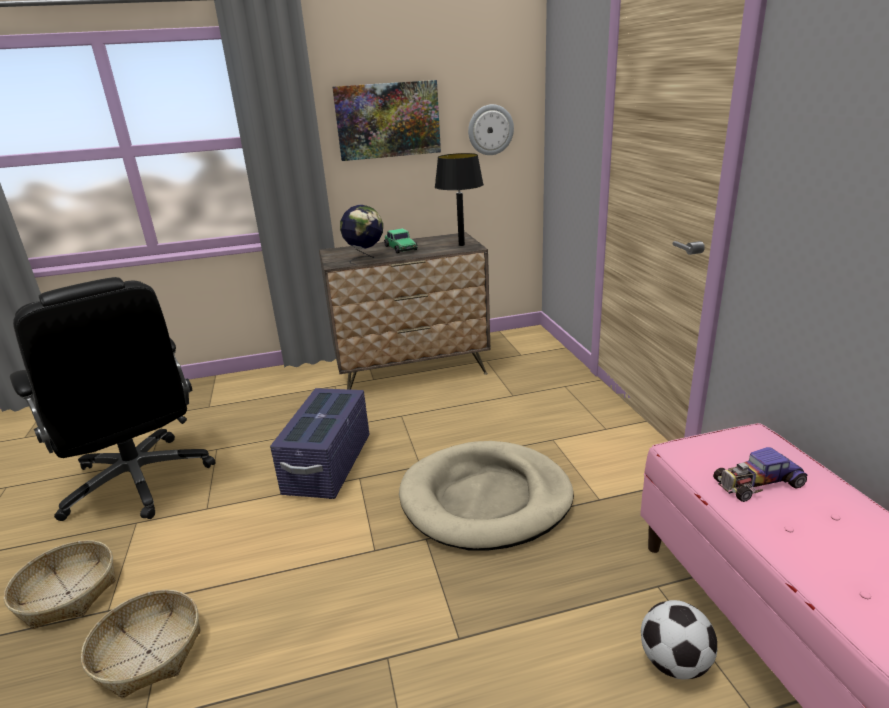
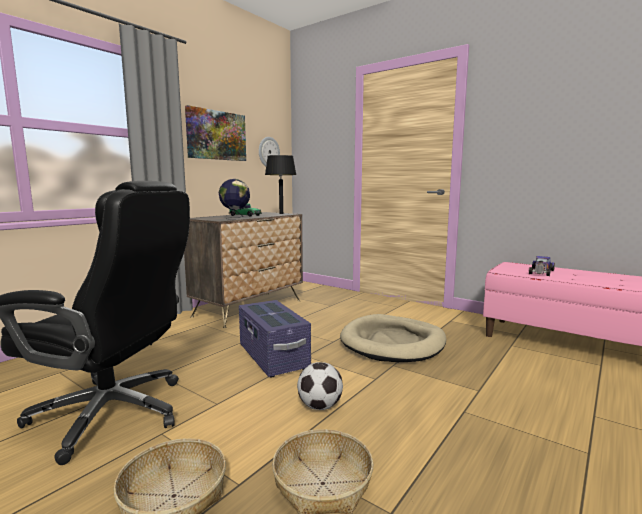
camera: 40 degrees left, 15 degrees down
football [641,600,717,680] -> football moved to [297,362,343,410]

